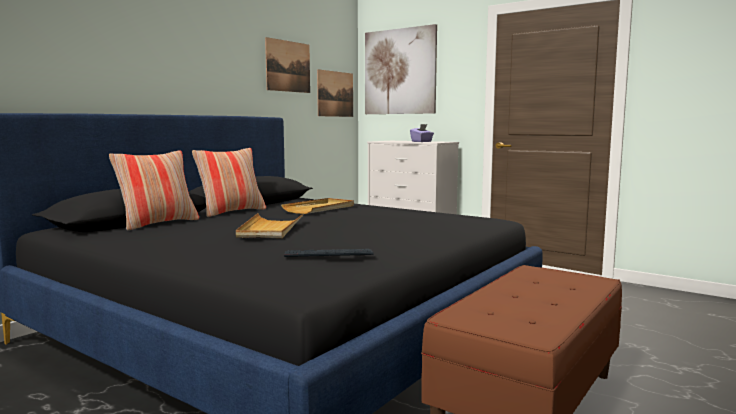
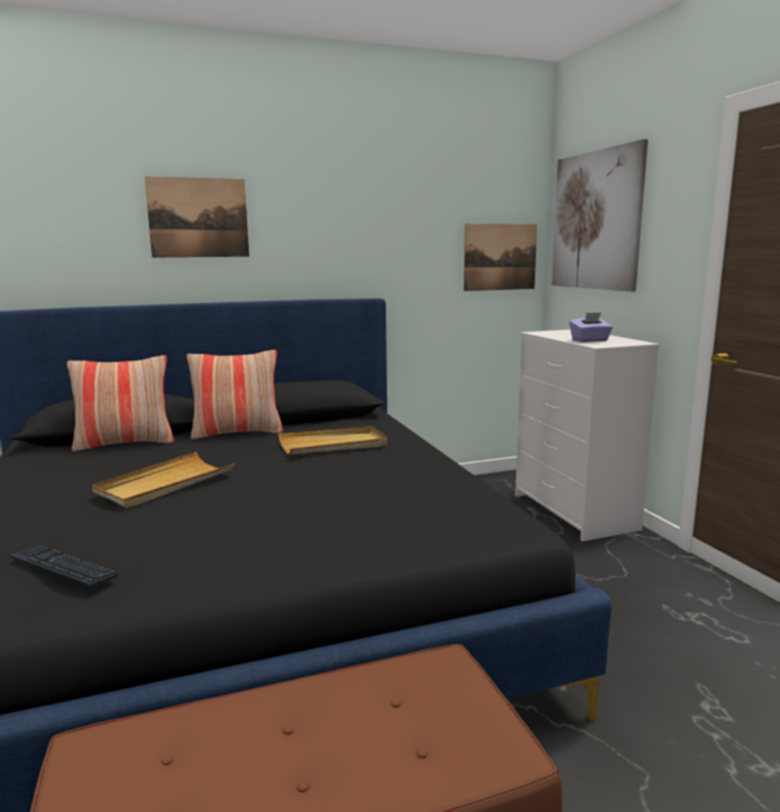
camera: 35 degrees right, 5 degrees up
picture [265,37,310,93] -> picture moved to [144,176,249,258]

